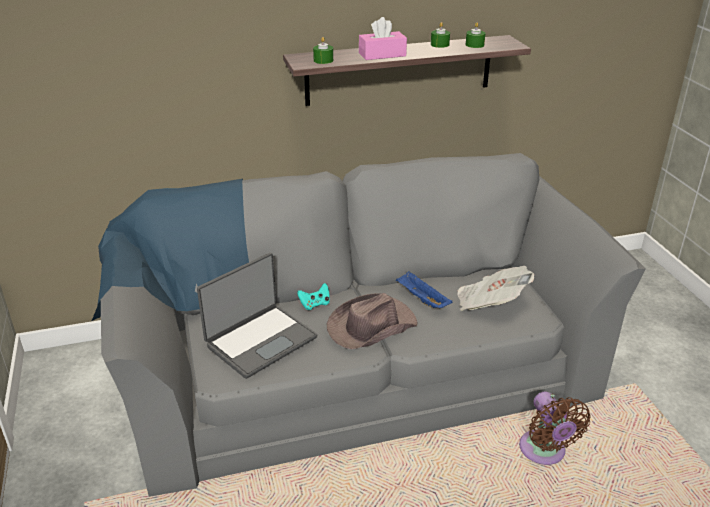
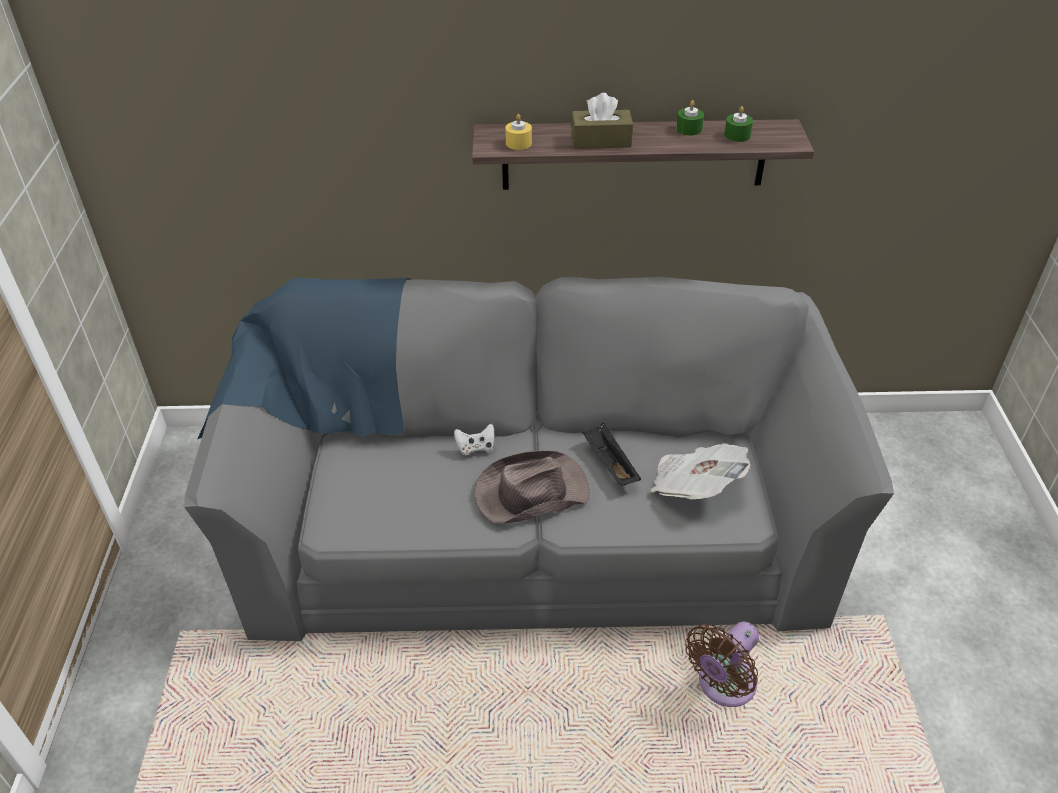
camera: 15 degrees right, 10 degrees up
laptop [197,253,317,379] -> none
turquoise game controller [297,283,330,310] -> white game controller [454,424,494,455]
green candle [313,37,333,64] -> yellow candle [505,114,532,150]
pink tissue box [359,17,407,60] -> brown tissue box [571,93,633,149]
blue tray [396,271,452,308] -> black tray [583,423,641,485]
brown fan [519,391,591,465] -> brown fan turned 45 degrees clockwise [685,622,759,707]

